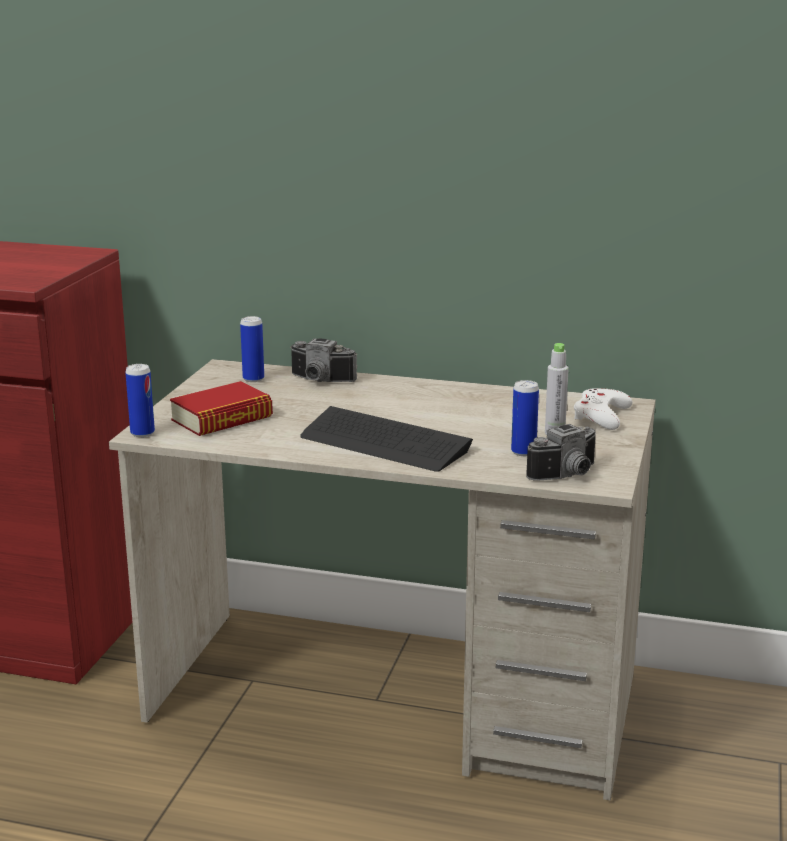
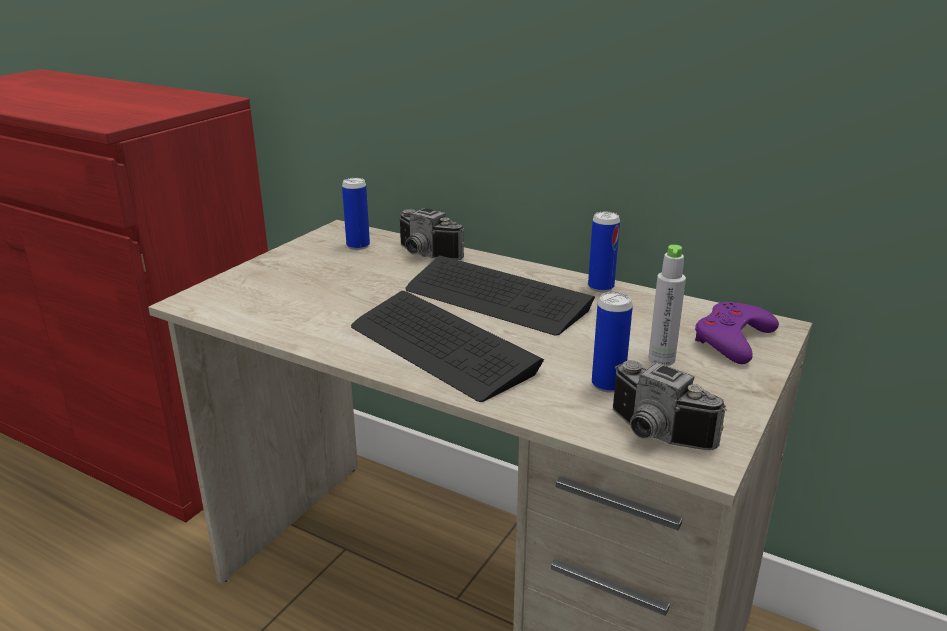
camera: 15 degrees right, 5 degrees up
can [125,364,155,437] -> can moved to [588,212,620,292]
book [170,381,273,436] -> none
camera [526,424,596,481] -> camera turned 60 degrees clockwise [613,360,727,450]
white game controller [574,388,633,430] -> purple game controller [695,302,779,364]
none -> keyboard [405,255,595,335]

